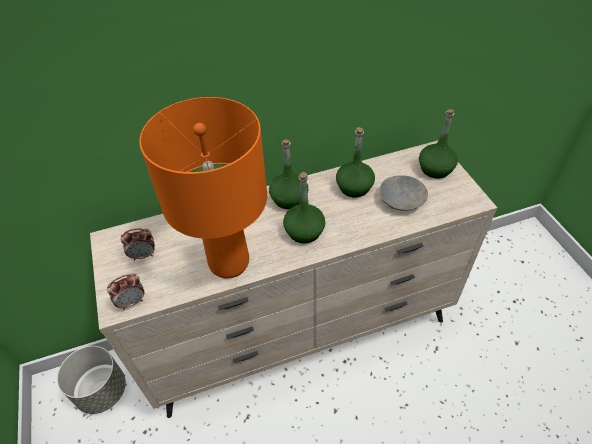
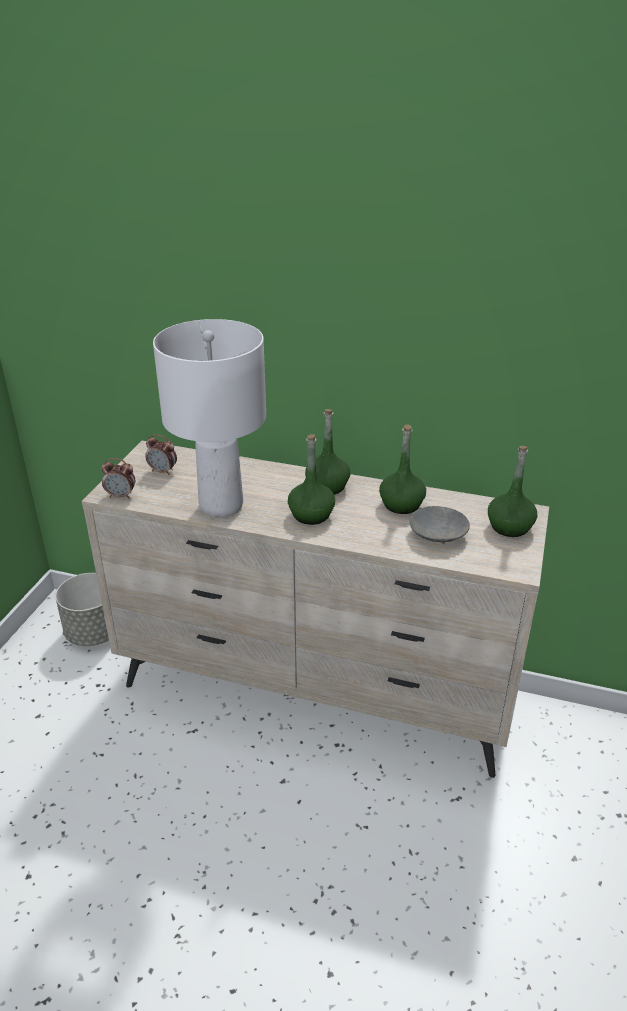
camera: 35 degrees right, 15 degrees down
orange table lamp [139,97,267,279] -> white table lamp [153,319,266,518]

